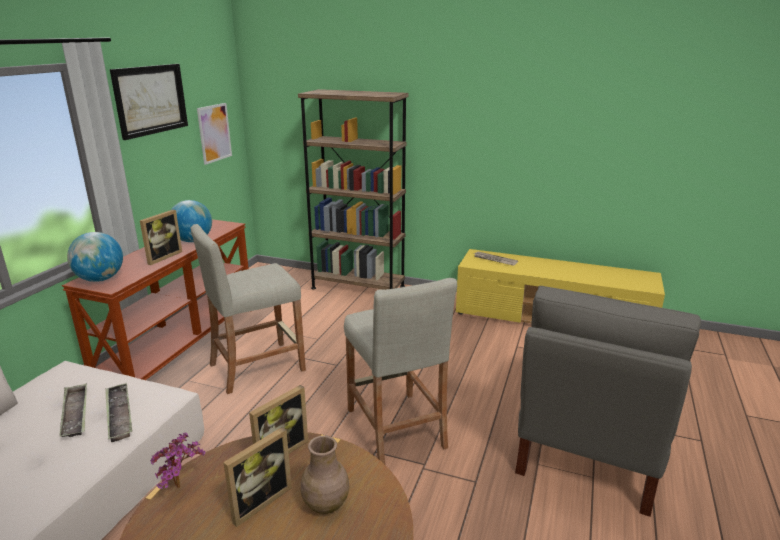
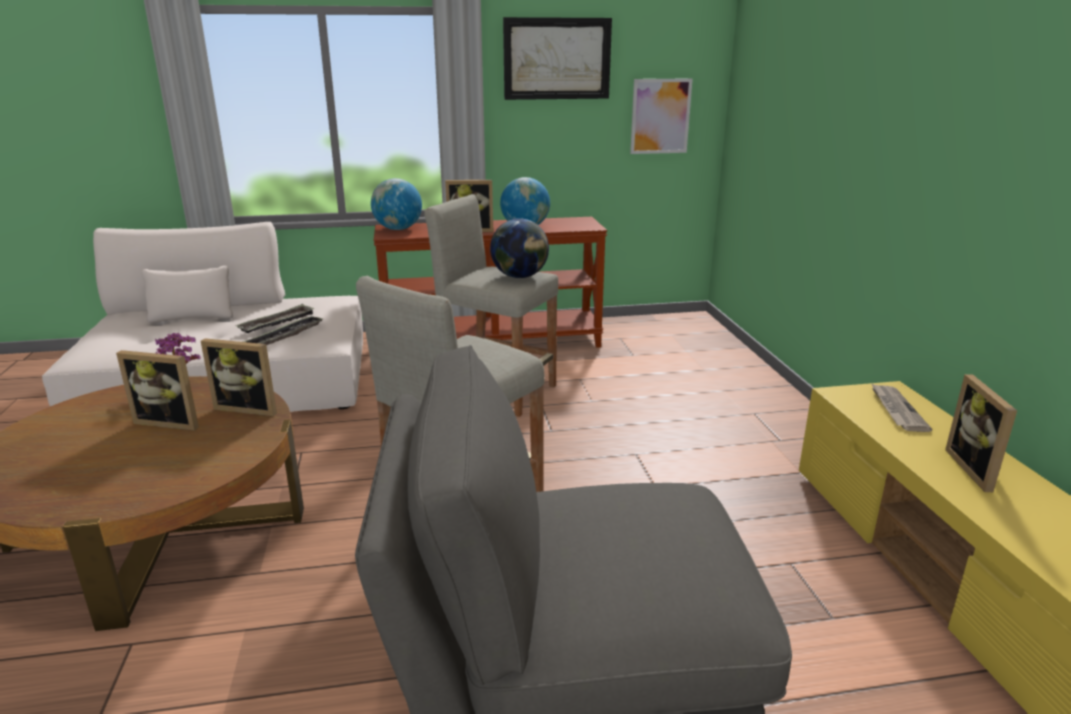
camera: 60 degrees right, 0 degrees up
brown bookcase [298,89,409,290] -> none
brown vase [301,435,349,514] -> none
none -> globe [490,218,549,278]
none -> picture frame [945,374,1017,492]

